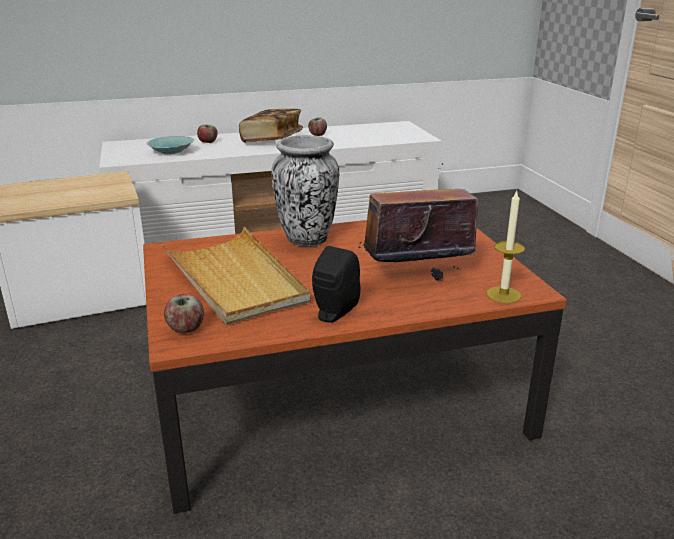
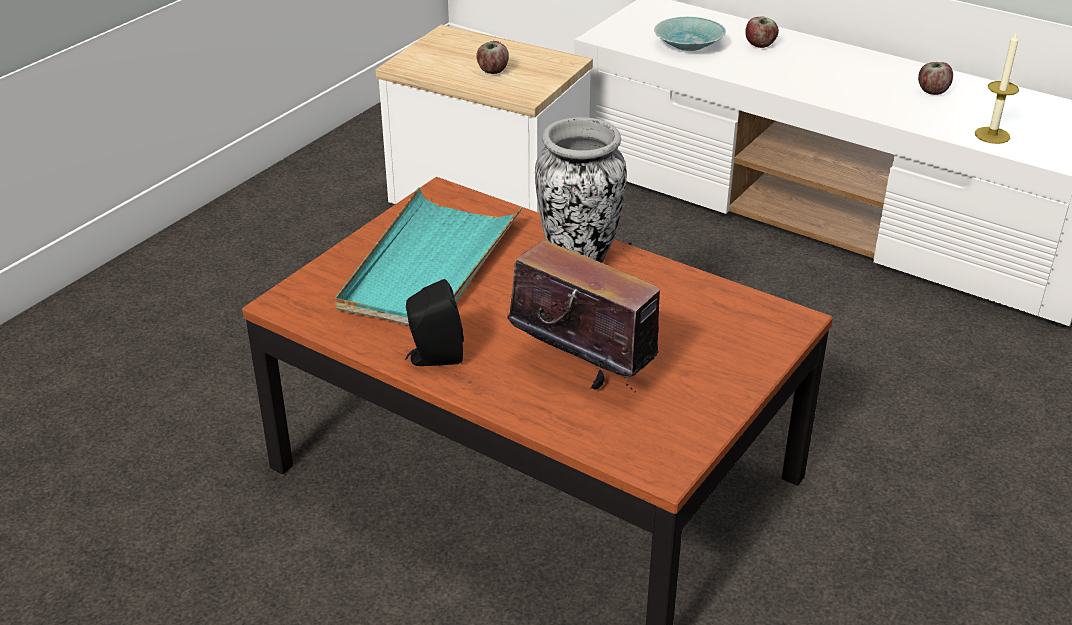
camera: 50 degrees right, 10 degrees up
beige tray [161,227,310,325] -> turquoise tray [335,187,522,326]
apple [164,294,204,333] -> apple moved to [476,41,509,74]
book [239,109,303,143] -> none
candle [486,191,525,303] -> candle moved to [975,31,1019,144]

